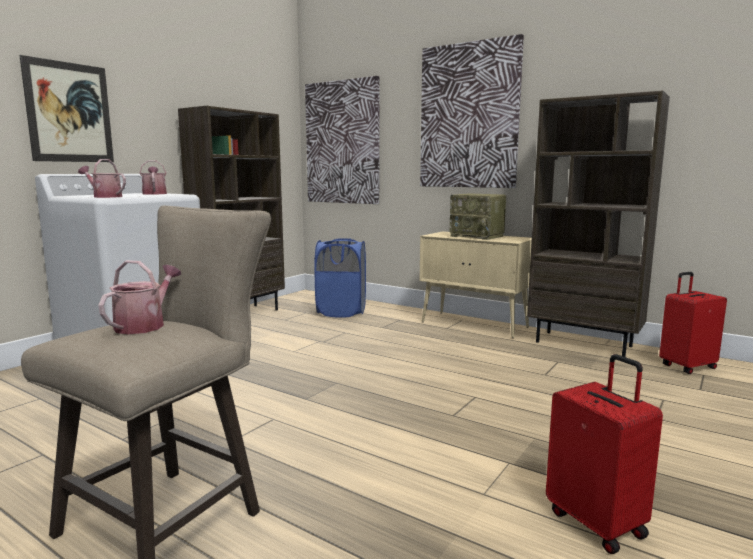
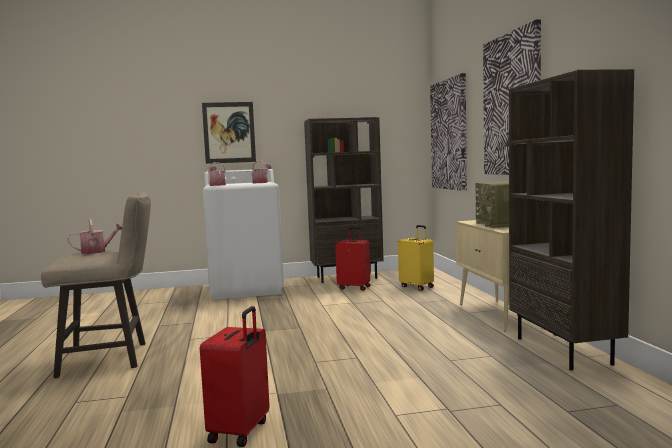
camera: 45 degrees right, 5 degrees down
blue laundry basket [314,238,366,318] -> yellow suitcase [398,225,434,291]
red suitcase [659,272,727,374] -> red suitcase moved to [335,227,371,291]

